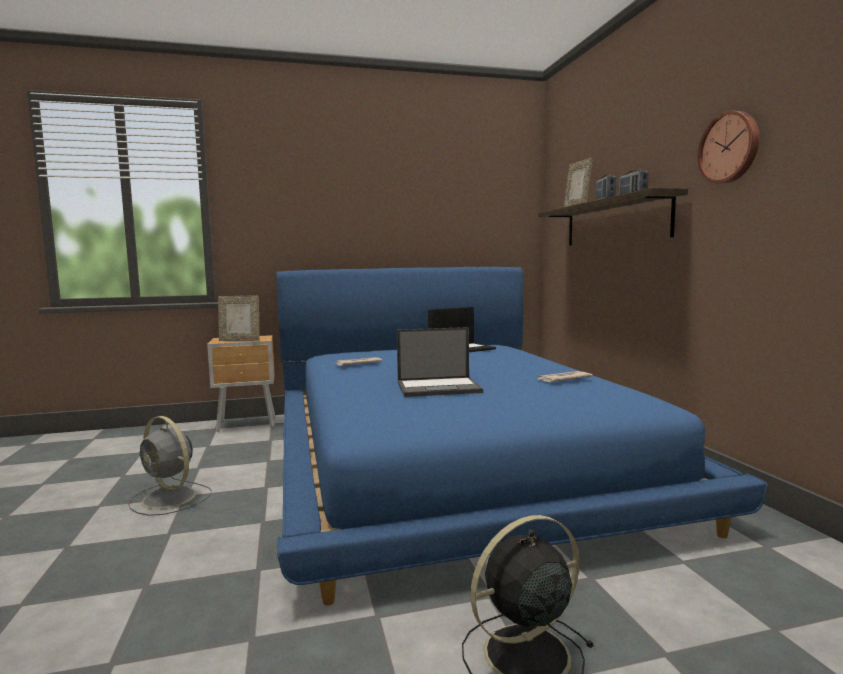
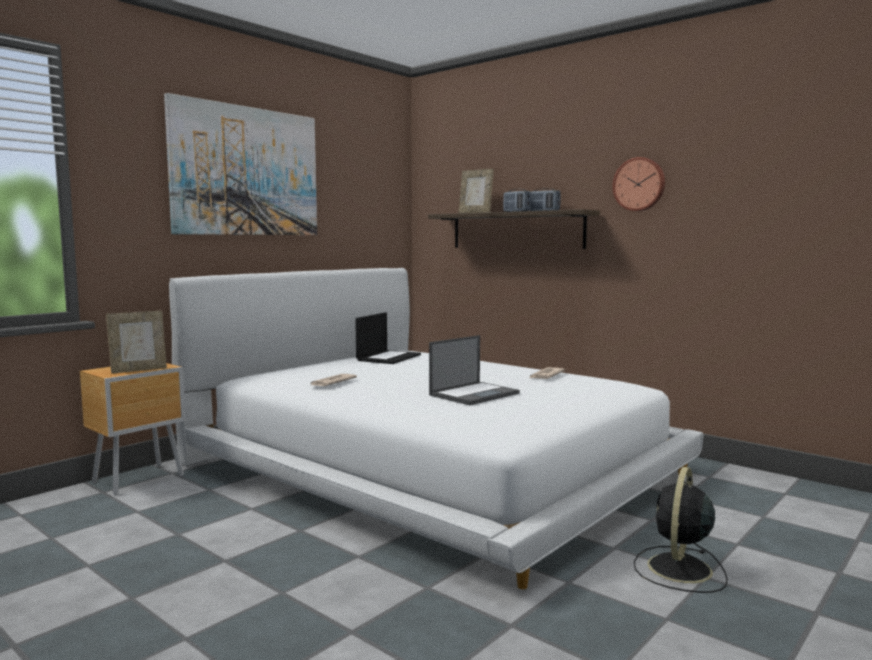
camera: 35 degrees left, 0 degrees up
grey fan [128,416,212,516] -> none
blue bed [277,267,768,606] -> white bed [169,268,704,589]
none -> picture [164,93,317,235]

